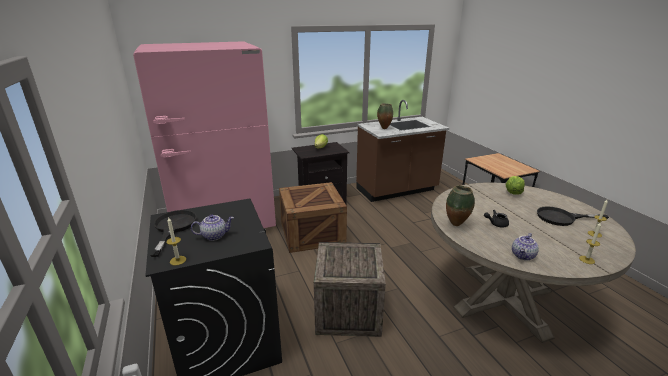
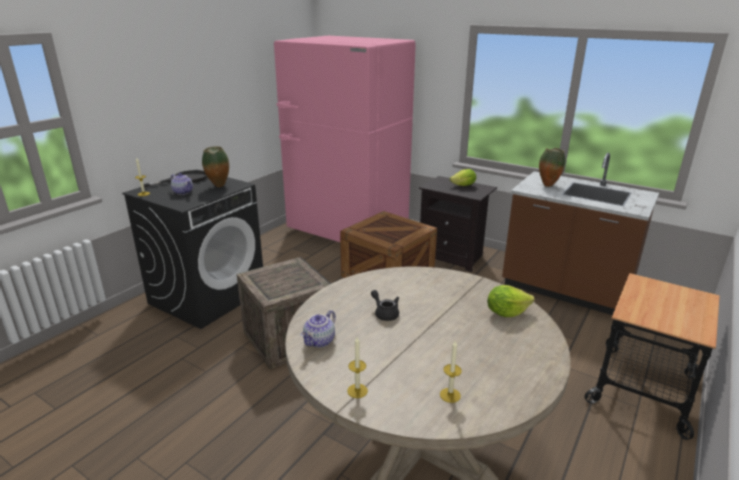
camera: 55 degrees right, 0 degrees up
vase [446,185,475,226] -> vase moved to [202,146,229,187]
teapot [512,233,539,261] -> teapot turned 60 degrees counterclockwise [301,310,336,348]
black frying pan [537,206,609,226] -> none

